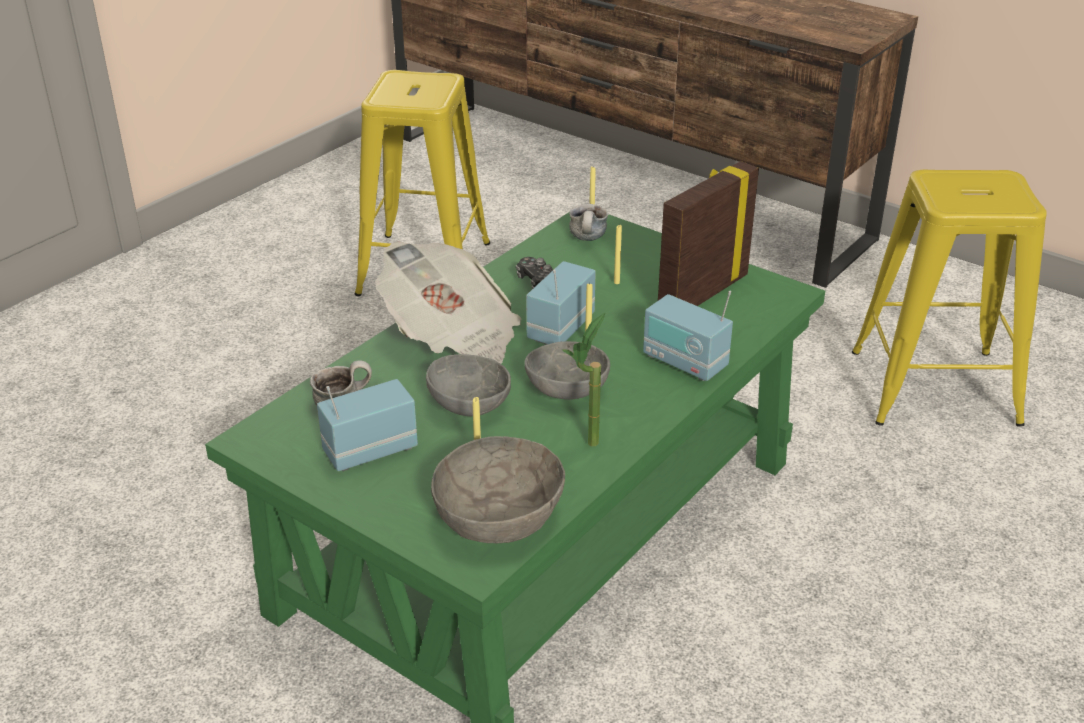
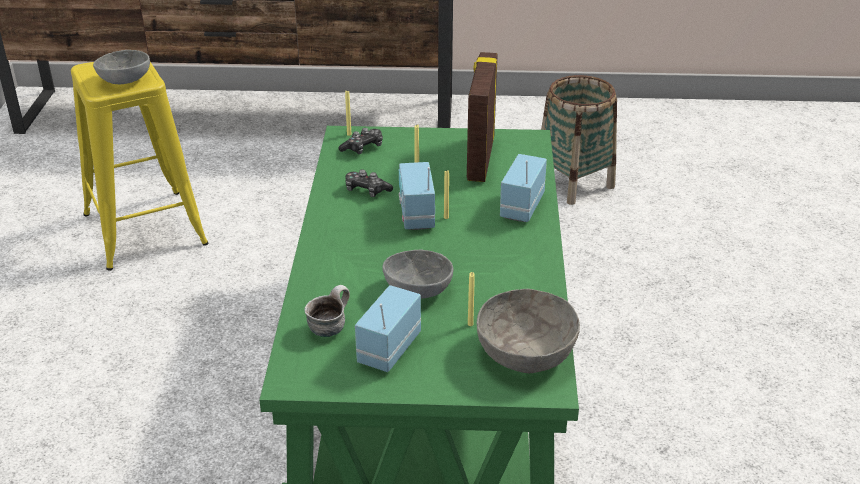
camera: 35 degrees left, 0 degrees up
newspaper [375,241,521,364] -> none
grey bowl [524,341,610,400] -> grey bowl moved to [93,50,150,84]
potted plant [561,313,605,446] -> none
mug [569,204,608,241] -> game controller [338,128,383,154]
radio [643,291,733,381] -> radio turned 105 degrees clockwise [500,154,547,222]
yellow stool [852,170,1047,427] -> basket [541,75,617,205]

